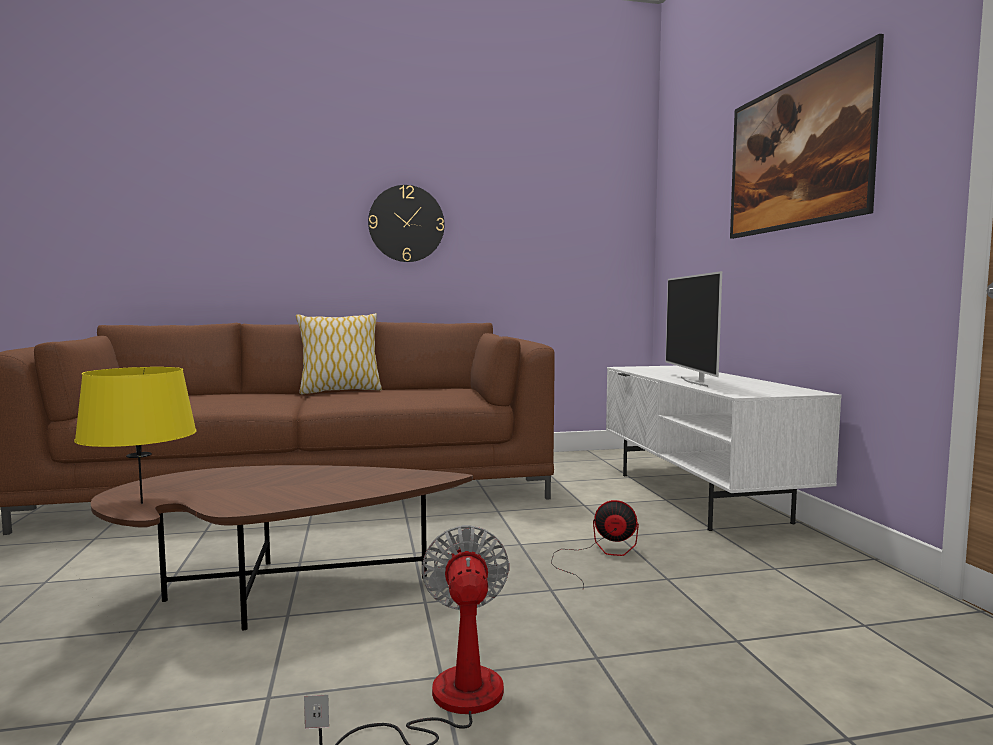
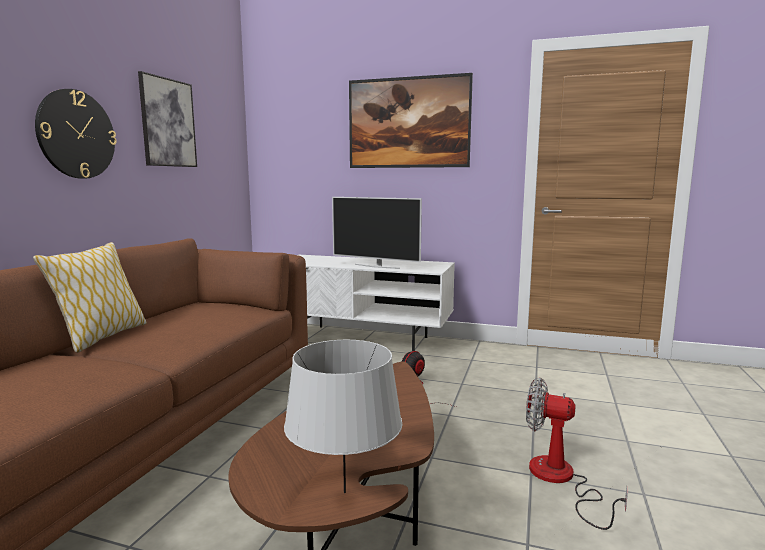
camera: 60 degrees left, 5 degrees up
yellow table lamp [74,367,197,504] -> grey table lamp [284,340,403,493]
none -> picture [138,71,197,167]

